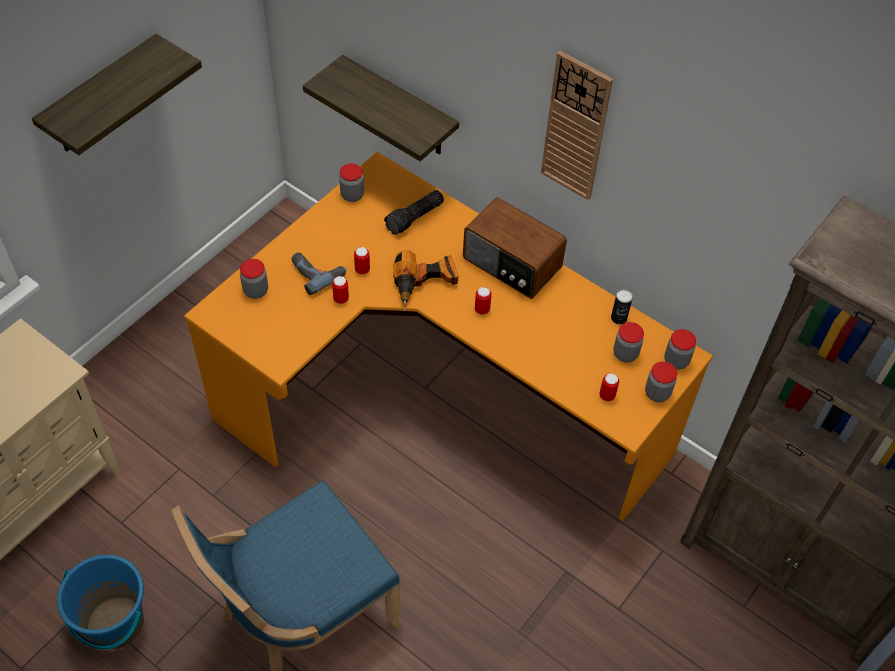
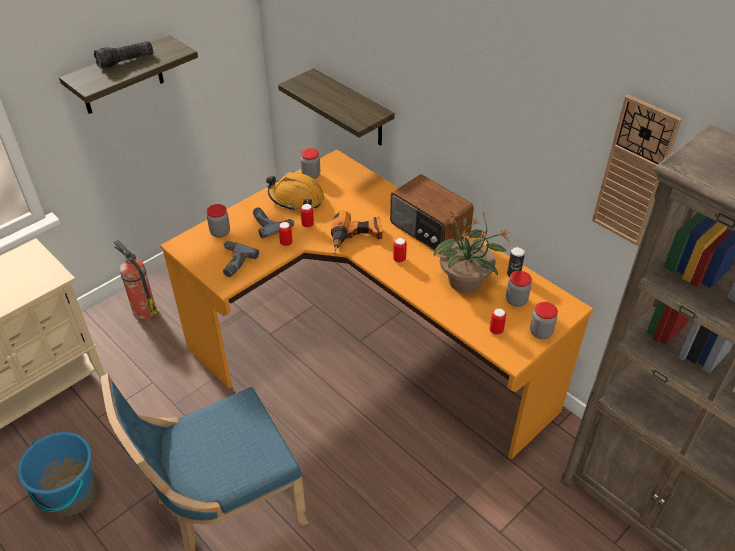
camera: 10 degrees right, 10 degrees down
flashlight [384,190,444,235] -> flashlight moved to [94,41,153,69]
wall clock [541,51,613,200] -> wall clock moved to [592,95,682,246]
jar [664,329,696,370] -> none
none -> fire extinguisher [114,240,158,320]
none -> power drill [223,241,259,277]
none -> orange hard hat [266,172,324,211]
none -> potted plant [434,210,510,293]

